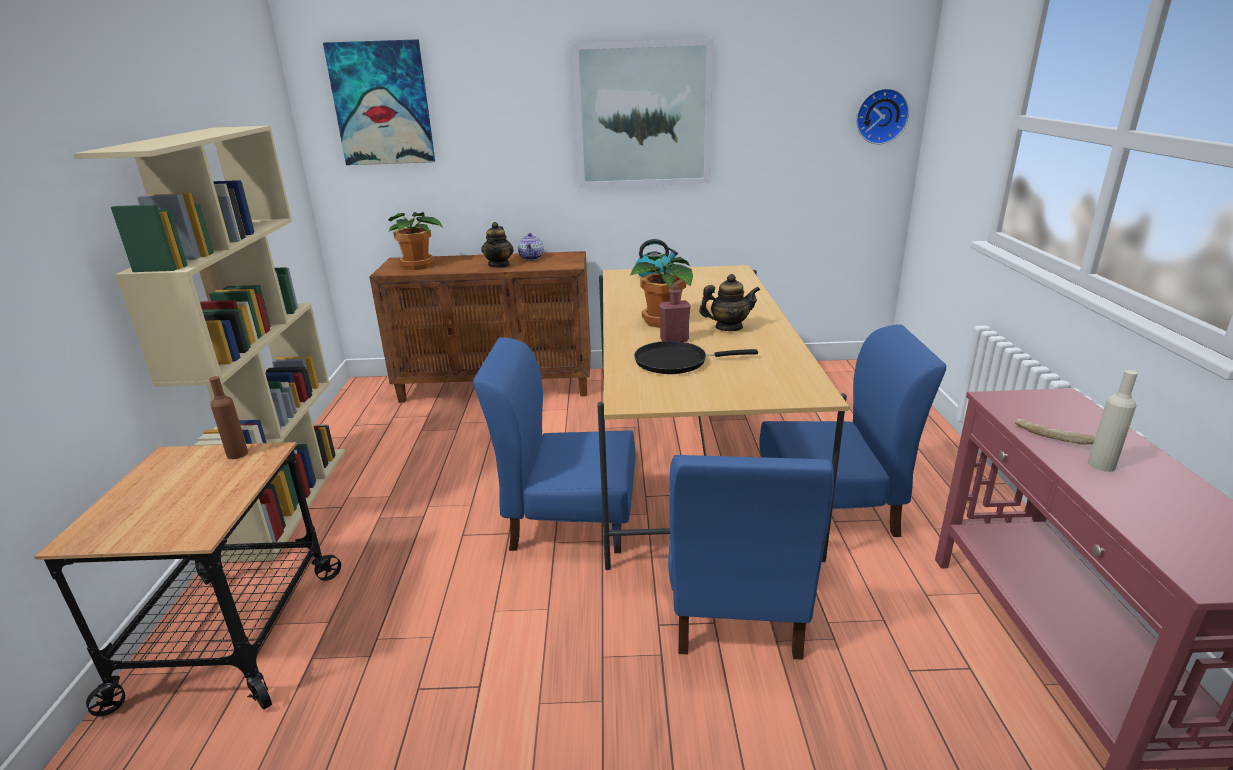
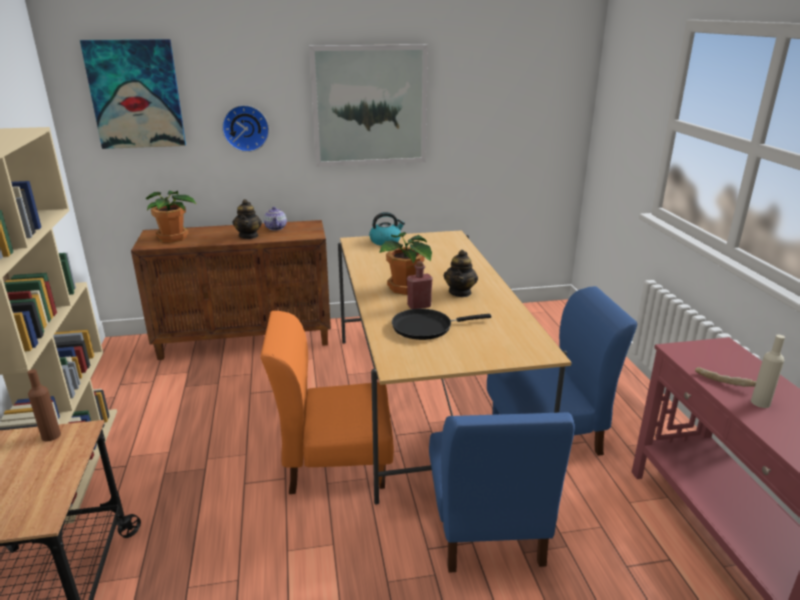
camera: 10 degrees left, 0 degrees up
blue chair [473,337,636,553] -> orange chair [261,311,394,494]
teapot [699,274,760,331] -> teapot turned 120 degrees clockwise [444,250,478,297]
wall clock [856,88,909,144] -> wall clock moved to [222,105,269,152]

